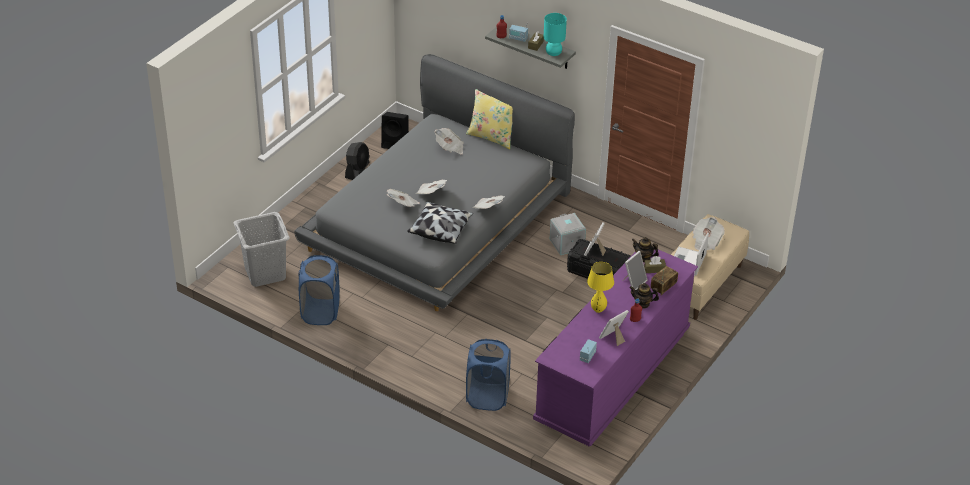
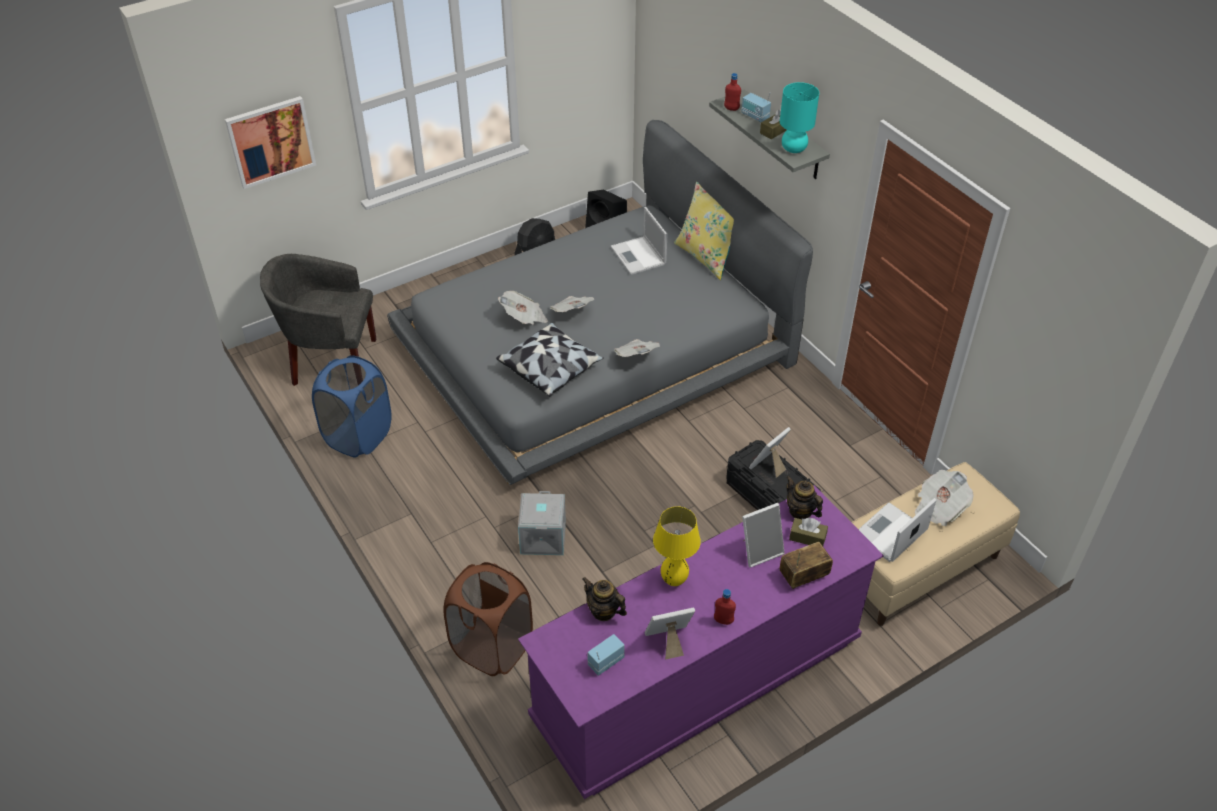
camera: 25 degrees right, 5 degrees up
grey laundry basket [234,212,290,287] -> grey armchair [260,254,376,386]
newspaper [435,128,464,154] -> laptop [611,207,668,275]
blue laundry basket [466,339,511,411] -> brown laundry basket [443,562,533,676]
grey storage box [550,213,586,255] -> grey storage box moved to [518,491,566,555]
teapot [629,283,659,309] -> teapot moved to [582,577,627,621]
none -> picture [225,96,316,189]

